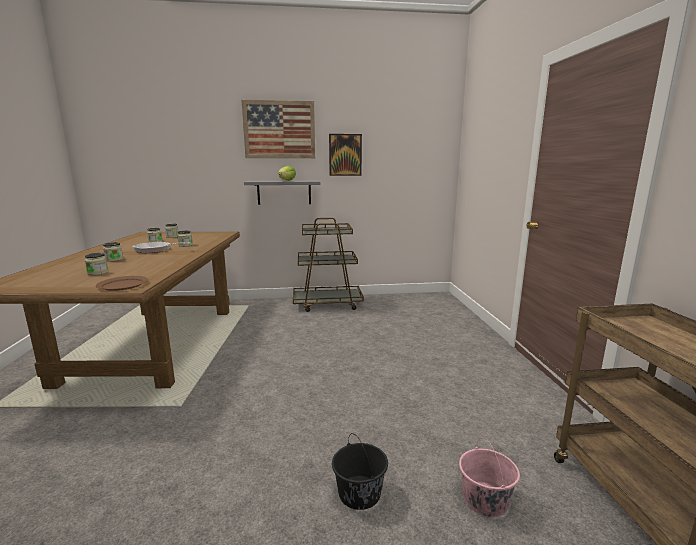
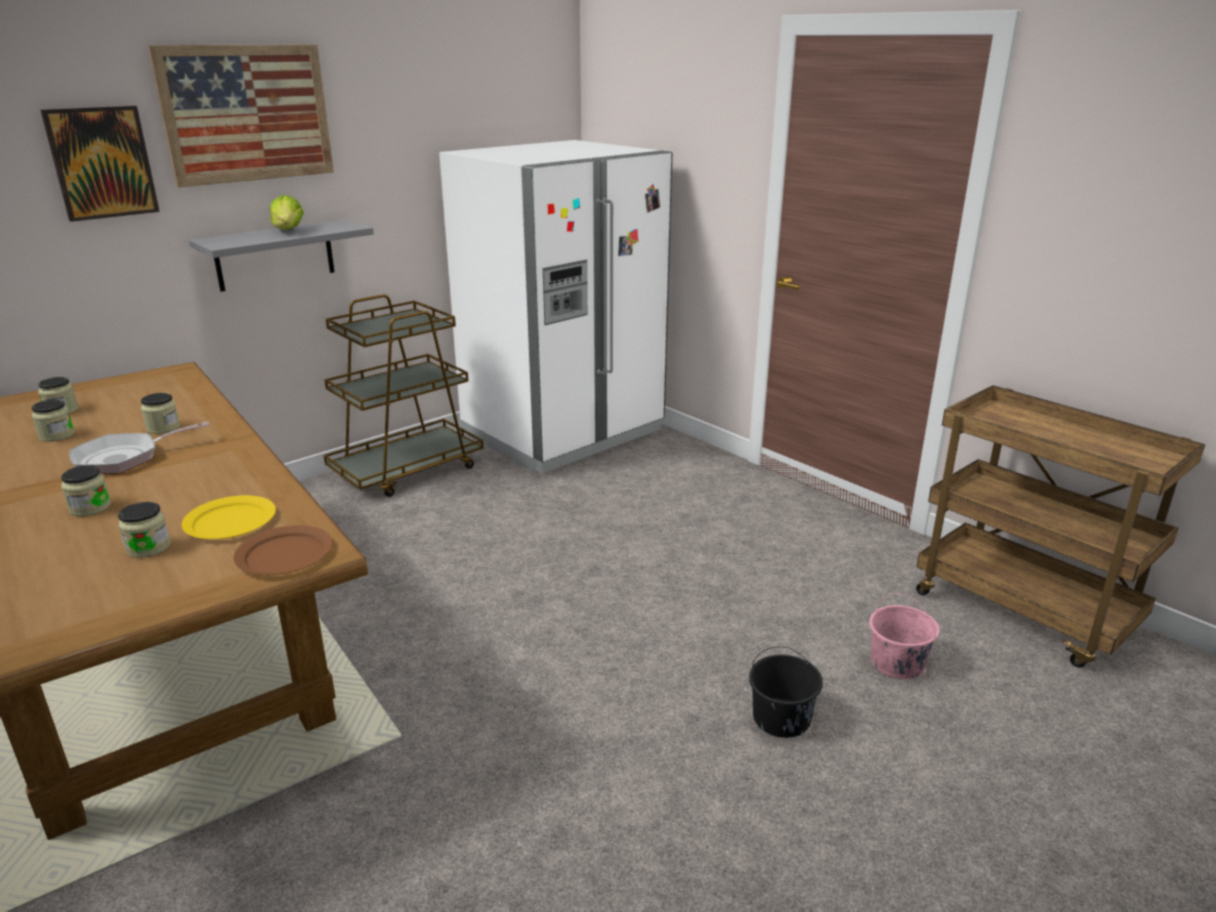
camera: 35 degrees left, 10 degrees up
picture [329,134,362,176] -> picture moved to [40,106,160,222]
none -> yellow plate [181,495,276,539]
none -> white fridge [439,140,673,474]

